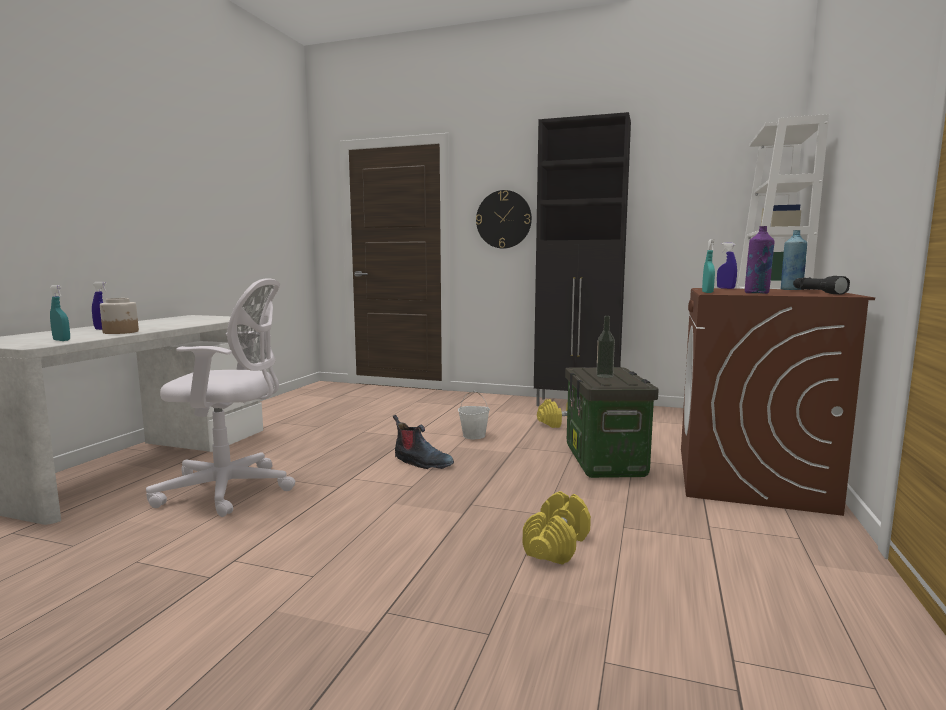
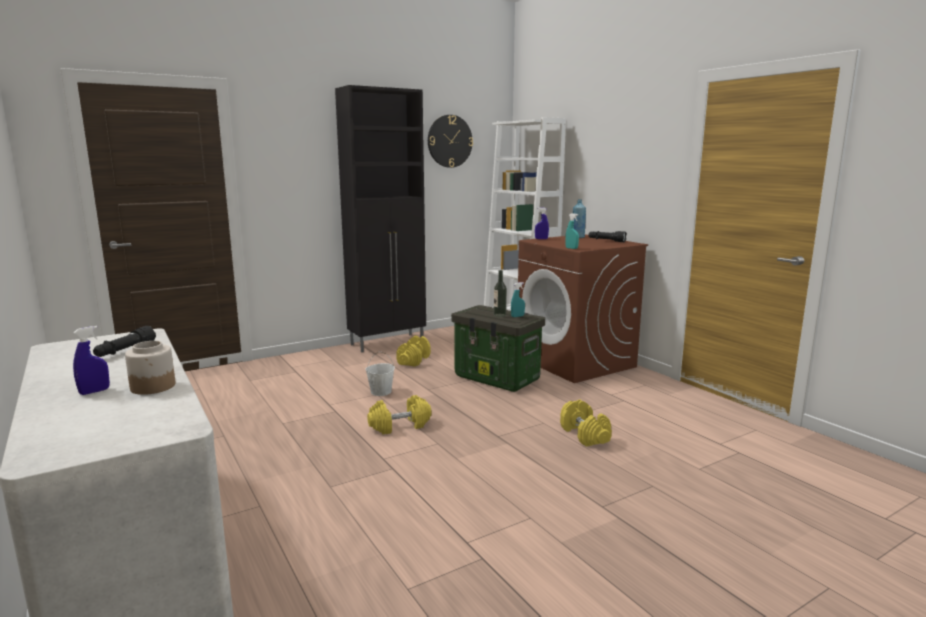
camera: 50 degrees left, 5 degrees up
turquoise spray bottle [50,285,70,341] -> turquoise spray bottle moved to [511,282,525,317]
white office chair [146,278,295,517] -> none
boot [393,415,454,469] -> yellow dumbbell [367,395,432,434]
wall clock [476,190,532,249] -> wall clock moved to [428,115,473,168]
purple bottle [745,226,775,294] -> none
none -> black flashlight [93,326,156,357]

